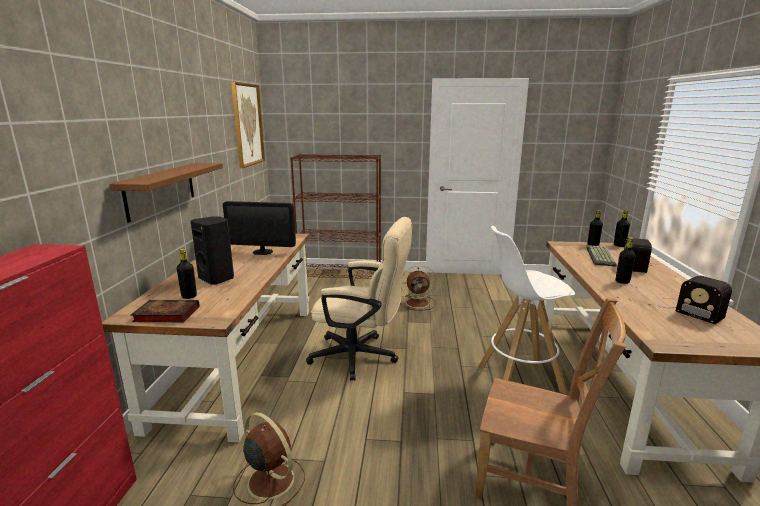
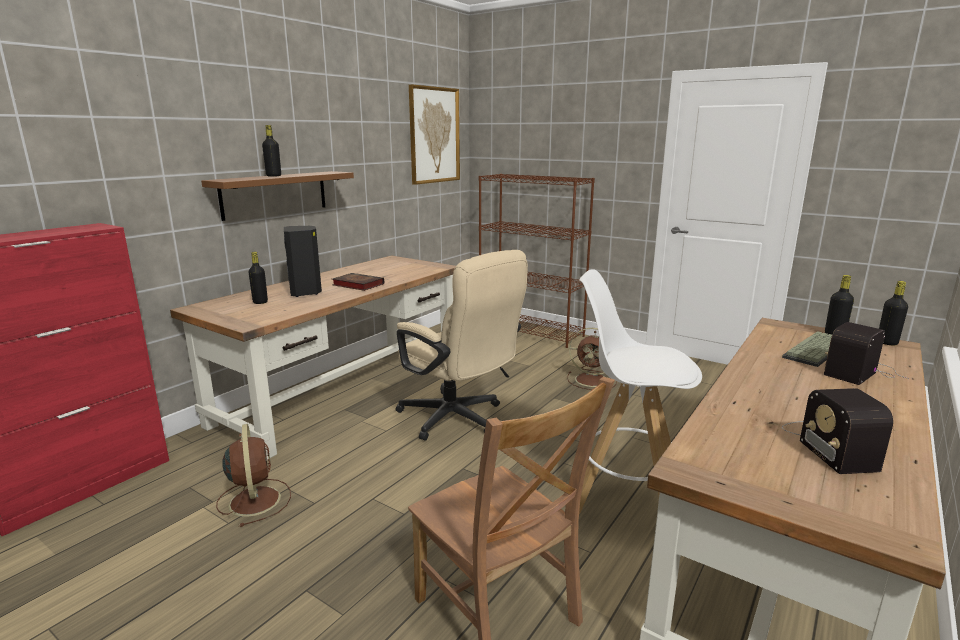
camera: 30 degrees right, 0 degrees up
book [131,300,199,322] -> book moved to [332,273,384,291]
monitor [223,201,296,255] -> none
black bottle [616,237,636,284] -> black bottle moved to [262,125,281,177]

